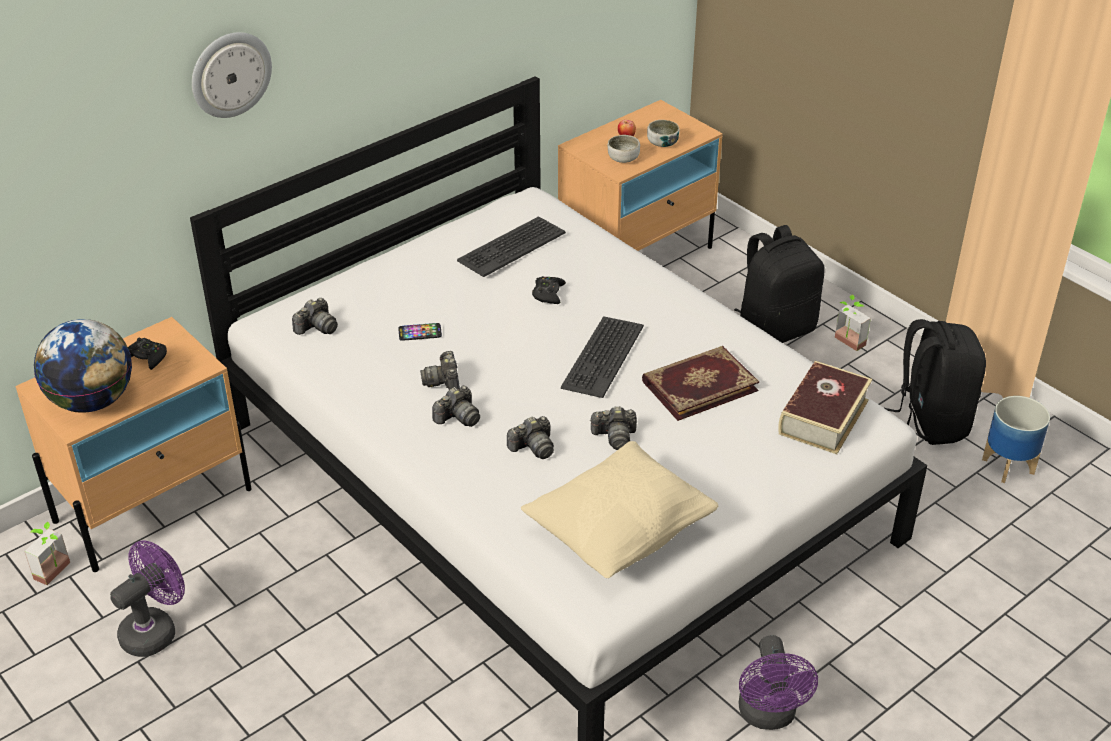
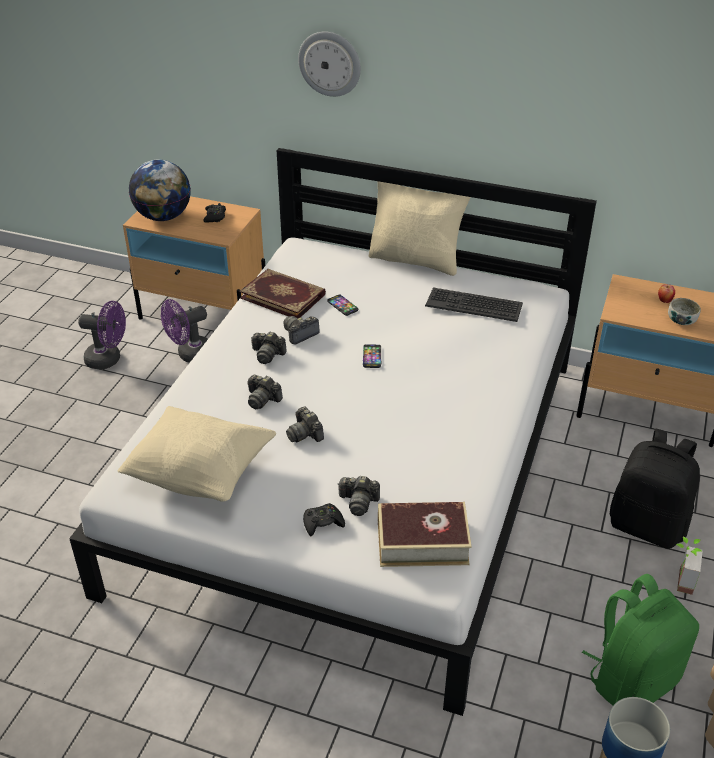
camera: 60 degrees right, 0 degrees up
potted plant [24,522,70,585] -> none
camera [292,298,338,335] -> camera moved to [338,476,380,516]
black game controller [532,276,566,304] -> black game controller moved to [303,503,345,536]
keyboard [561,316,644,398] -> none
bowl [608,135,640,163] -> none
book [642,346,759,421] -> book moved to [240,269,326,318]
purple fan [739,635,818,730] -> purple fan moved to [161,299,208,363]
black backpack [883,319,986,445] -> green backpack [582,574,699,705]
none -> phone [363,345,381,368]
none -> beige pillow [369,181,471,276]

